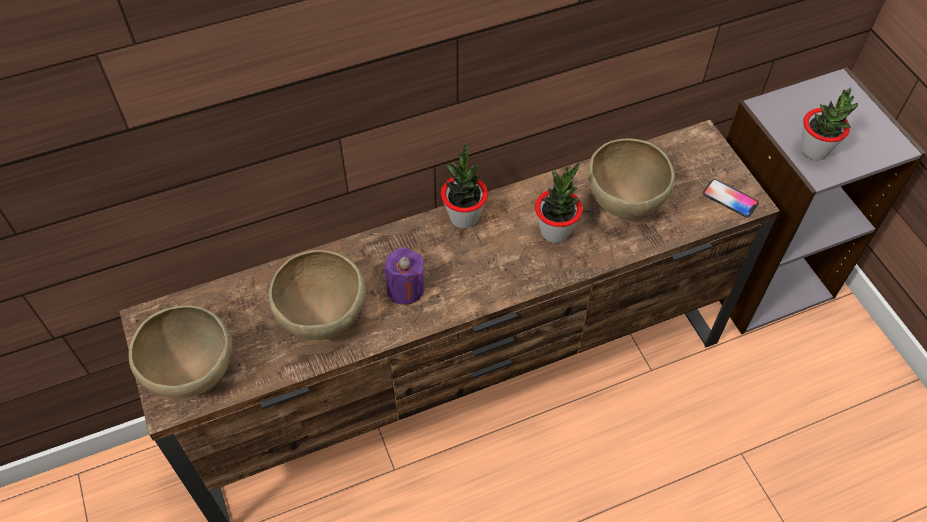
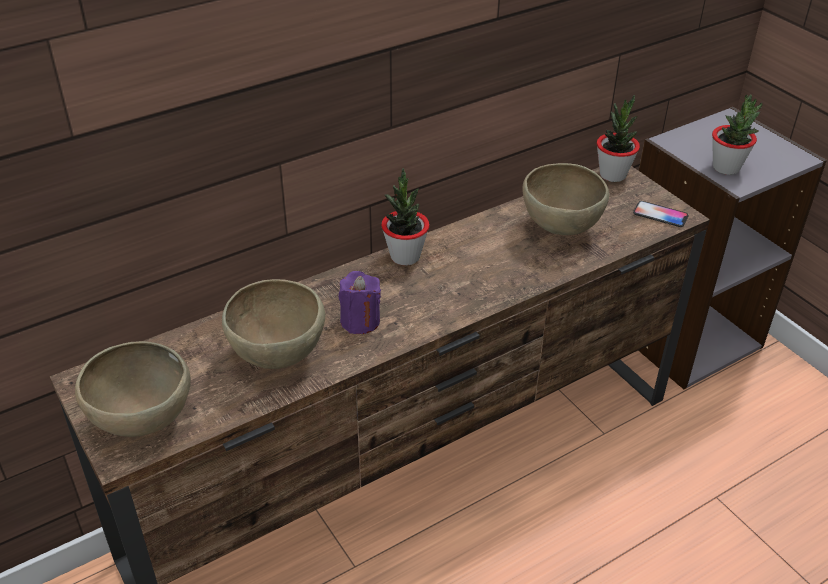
camera: 10 degrees left, 15 degrees down
potted plant [535,162,583,243] -> potted plant moved to [597,95,640,182]

